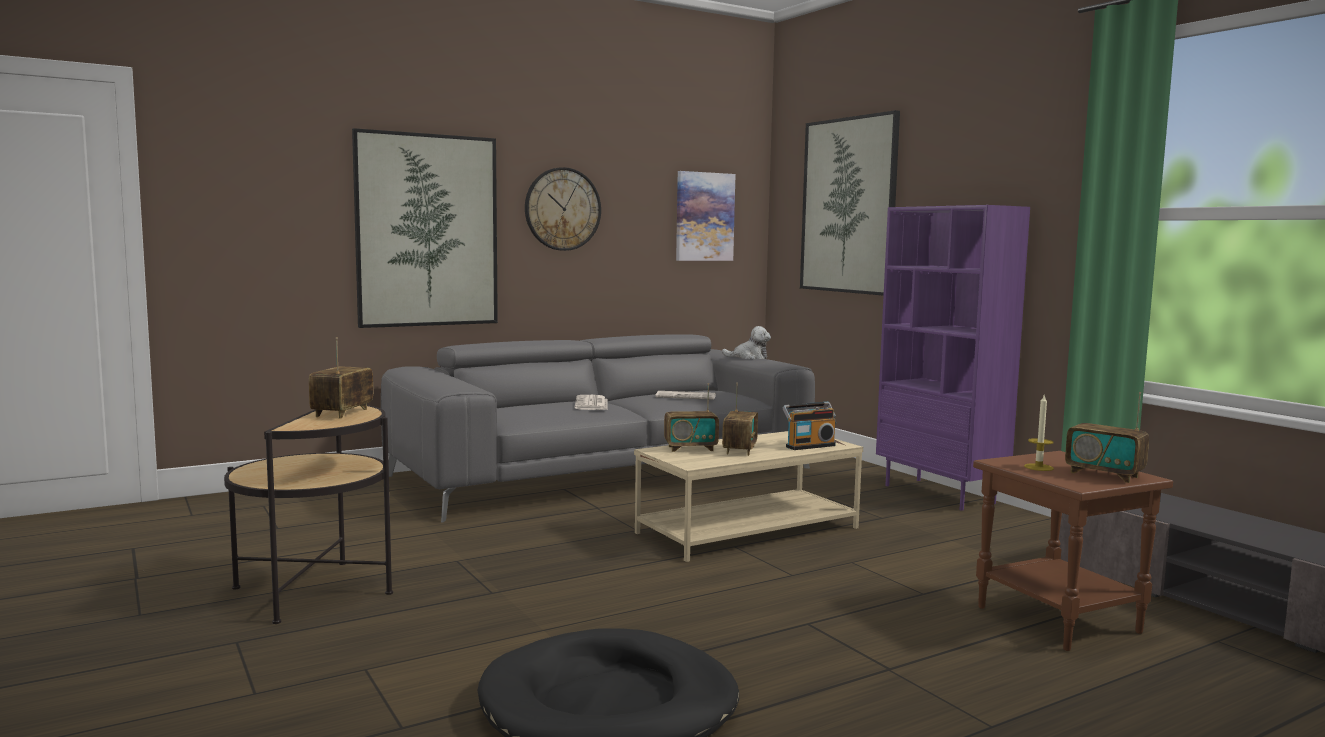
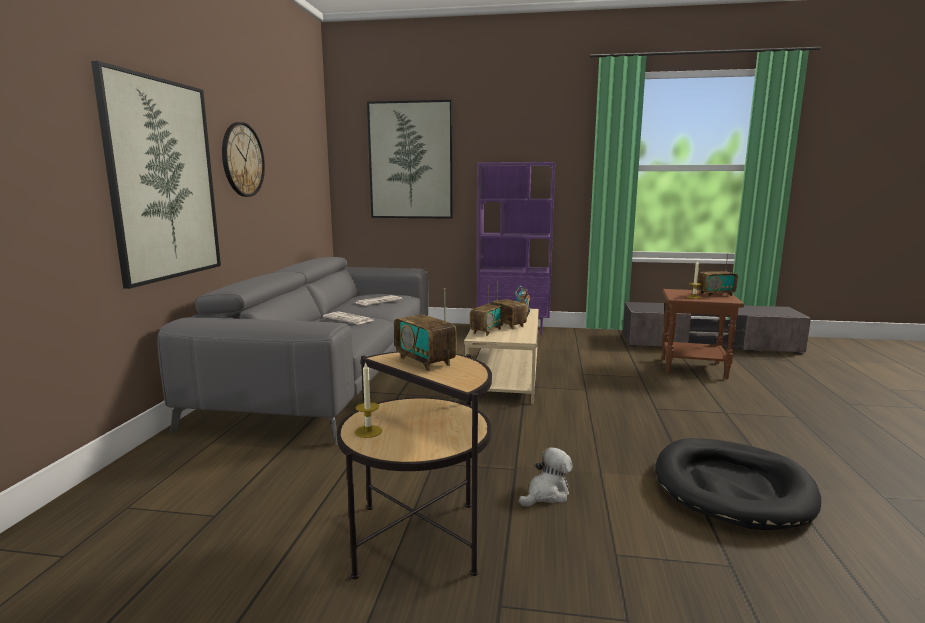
camera: 50 degrees left, 5 degrees up
picture [676,171,736,261] -> none
plush toy [722,326,771,359] -> plush toy moved to [519,447,573,507]
none -> candle [355,361,382,438]

